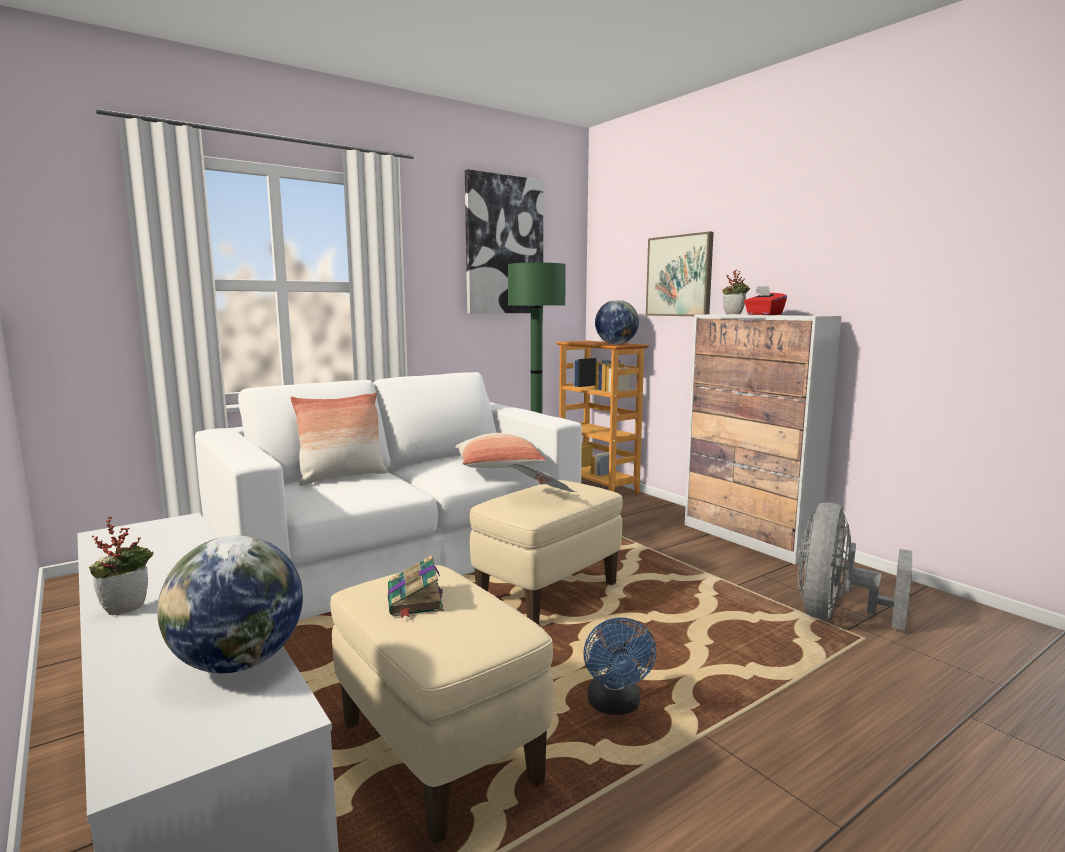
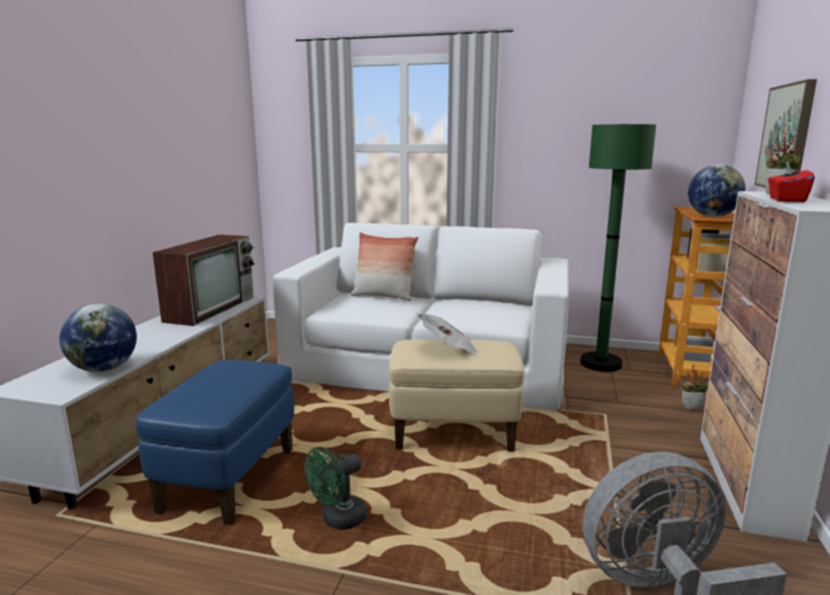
camera: 50 degrees right, 5 degrees up
potted plant [89,516,154,615] -> potted plant moved to [682,365,708,410]
beige ottoman [330,565,554,845] -> blue ottoman [136,360,294,525]
book [388,555,444,618] -> none
pillow [455,433,546,468] -> none
picture [465,169,543,314] -> none
blue fan [583,617,656,715] -> green fan [305,447,367,530]
none -> television [152,235,255,326]

